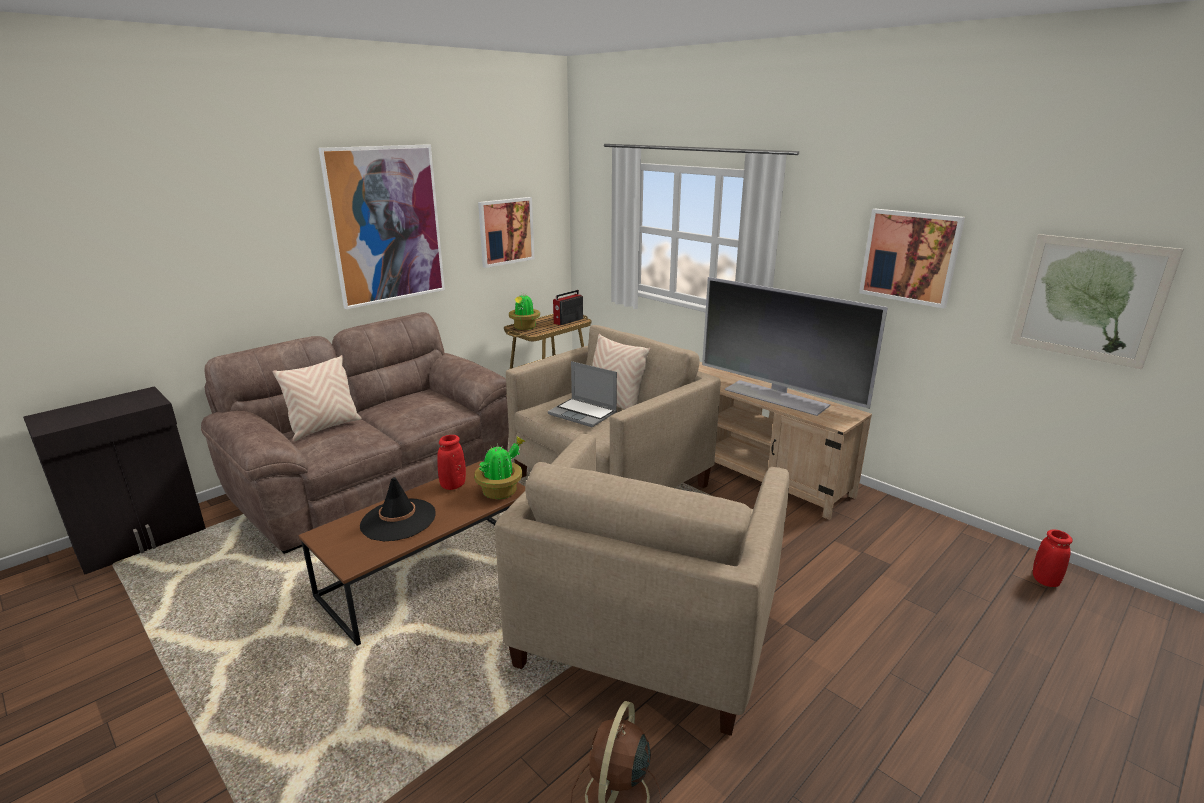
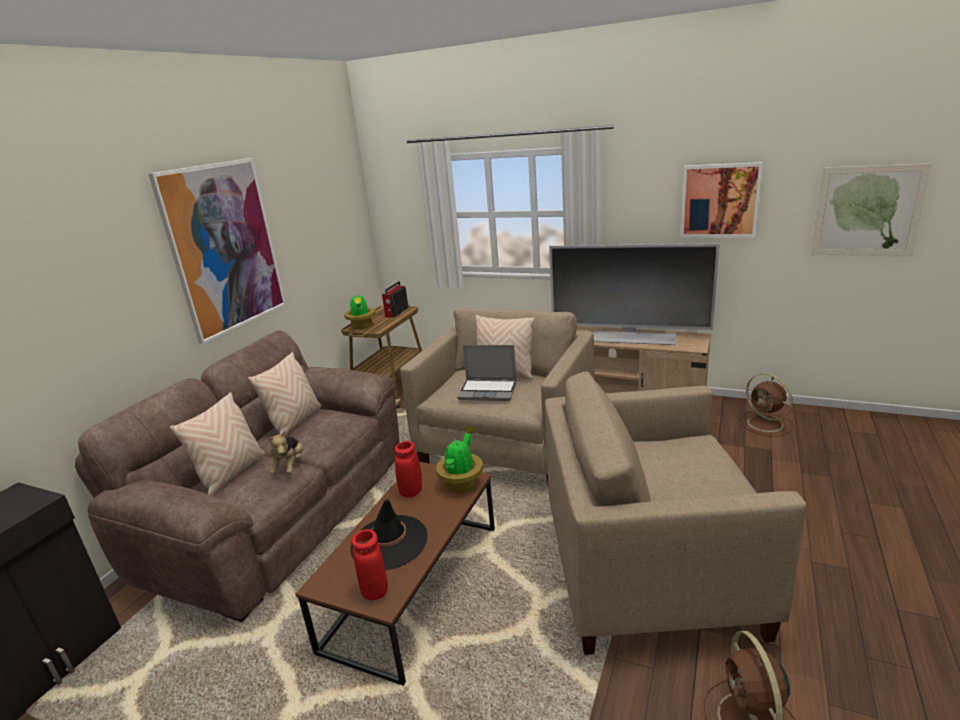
camera: 20 degrees left, 0 degrees up
picture [478,197,534,268] -> none
beige armchair [495,434,789,736] -> beige armchair turned 90 degrees clockwise [545,371,807,655]
red vase [1033,529,1073,587] -> red vase moved to [352,529,388,600]
none -> beige pillow [248,352,321,437]
none -> plush toy [268,430,303,474]
none -> brown fan [739,373,794,437]

